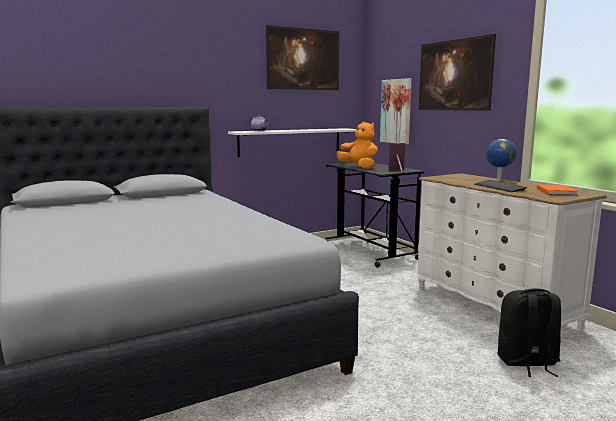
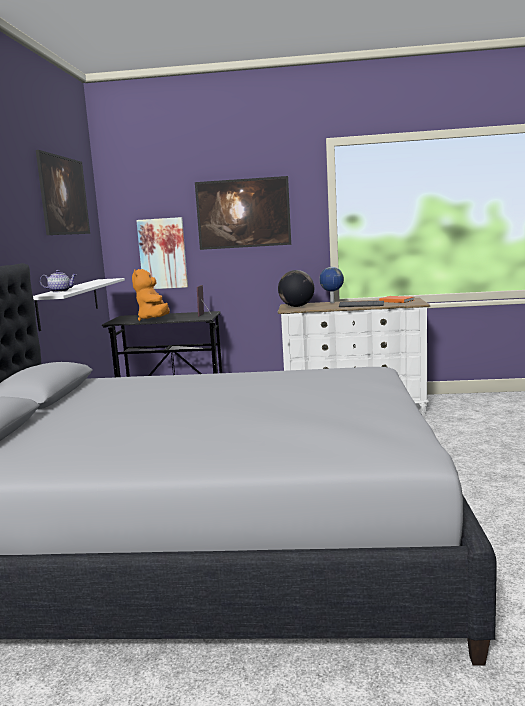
camera: 55 degrees left, 0 degrees up
orange plush toy [337,122,378,169] -> orange plush toy turned 90 degrees counterclockwise [132,269,170,321]
black backpack [497,288,561,377] -> none
none -> globe [278,270,314,307]

